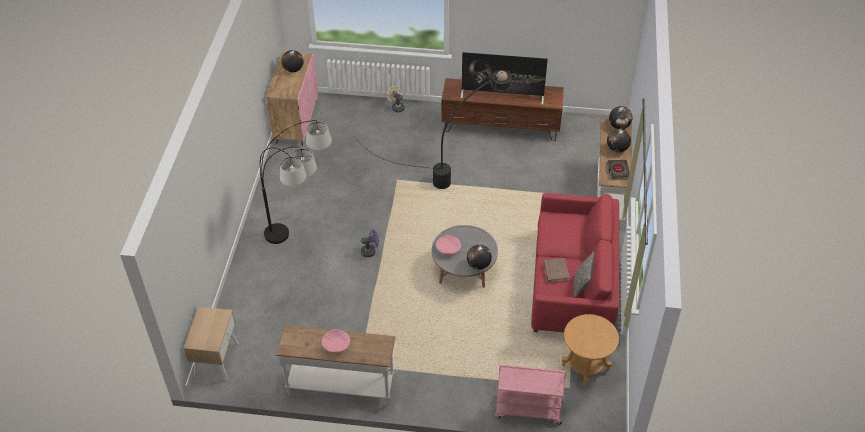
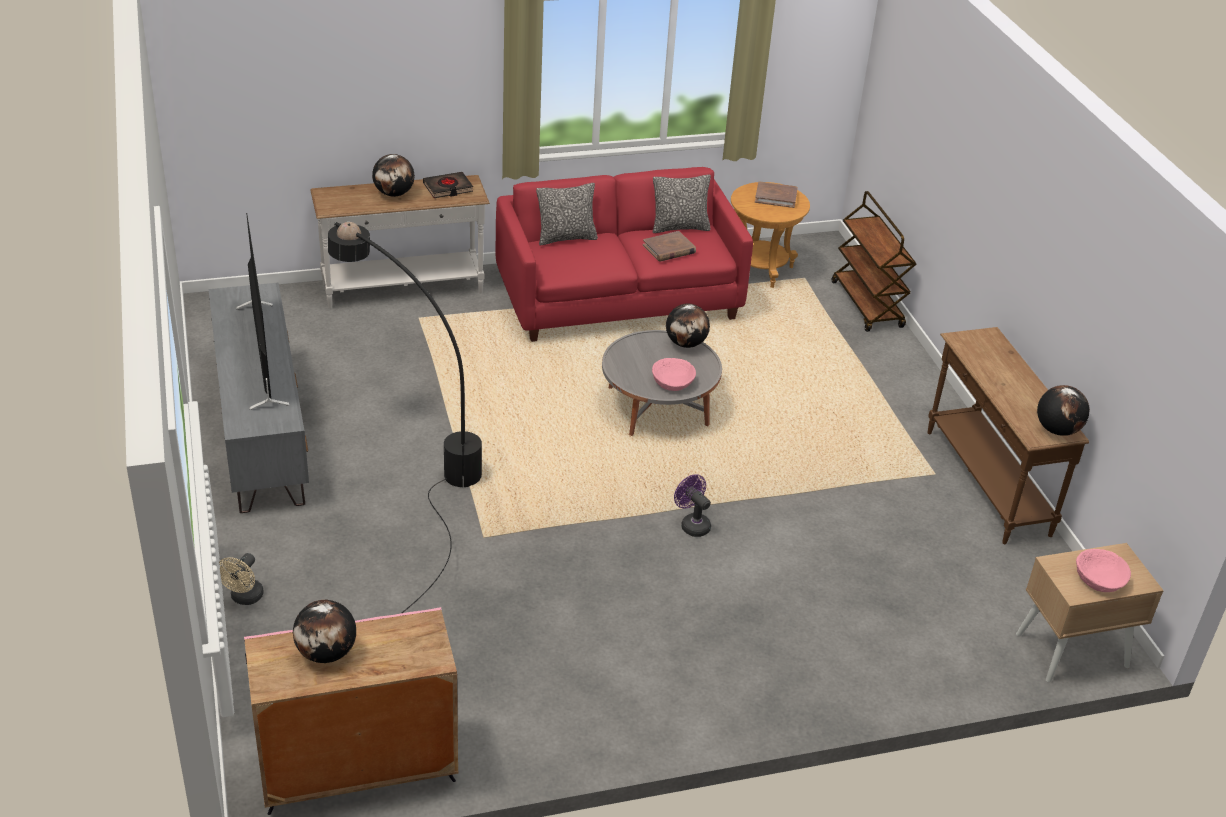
camera: 115 degrees left, 10 degrees down
floor lamp [260,120,332,244] -> none
white console table [276,325,396,406] -> brown console table [928,327,1089,544]
pink bowl [322,329,350,353] -> pink bowl moved to [1076,549,1131,592]
brown tv stand [441,78,564,141] -> grey tv stand [208,283,309,513]
pink cart [495,365,566,425] -> brown cart [832,191,916,332]
globe [609,106,633,129] -> globe moved to [1037,385,1090,436]
none -> pillow [536,183,598,245]
none -> brown book [755,181,798,208]

